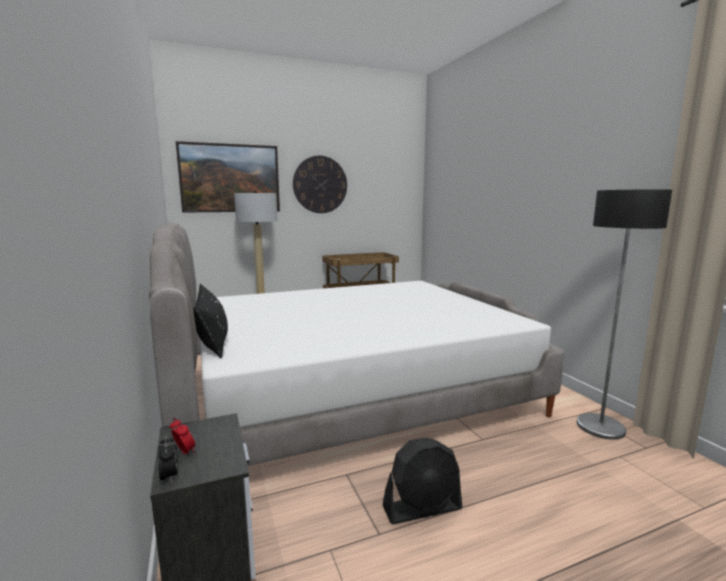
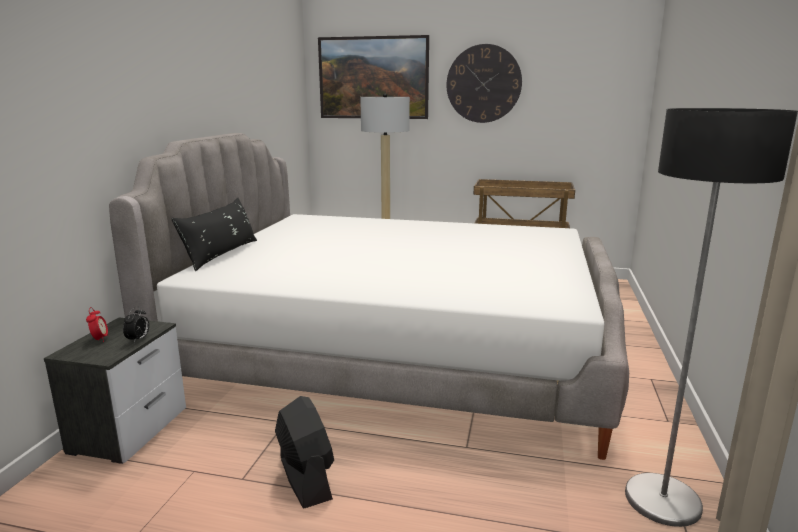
camera: 35 degrees right, 5 degrees up
alarm clock [158,435,178,483] -> alarm clock moved to [123,307,149,343]
black fan [383,438,462,524] -> black fan turned 135 degrees counterclockwise [275,396,334,509]

